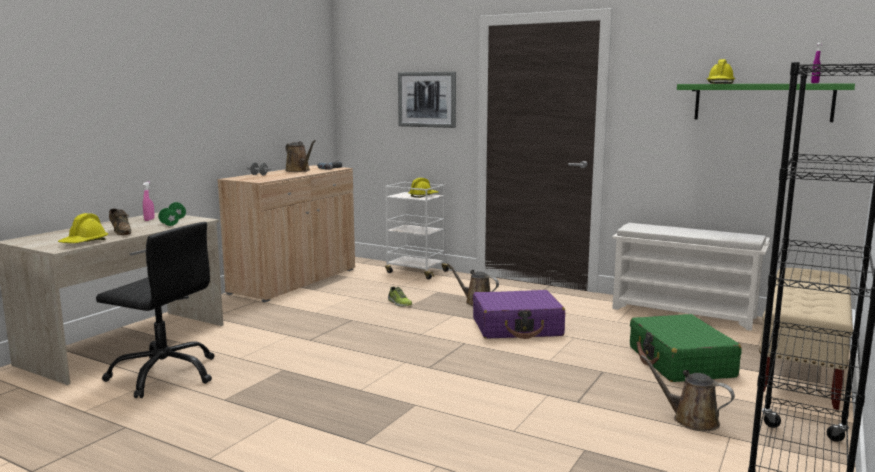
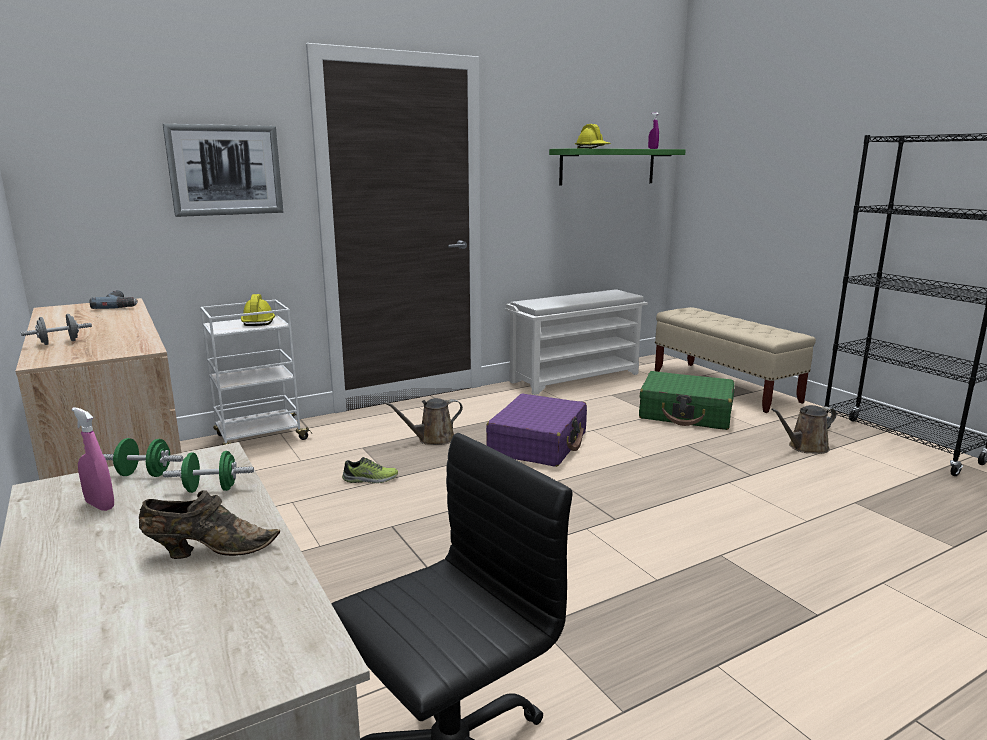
camera: 60 degrees left, 5 degrees up
yellow hard hat [58,213,108,243] -> none
brown watering can [285,140,315,172] -> none

